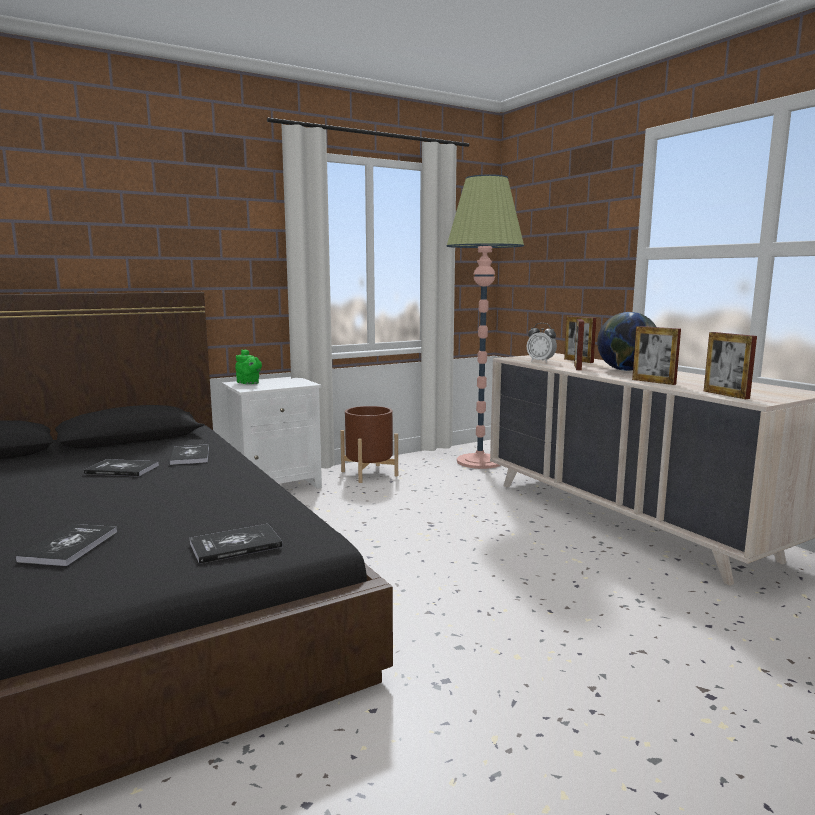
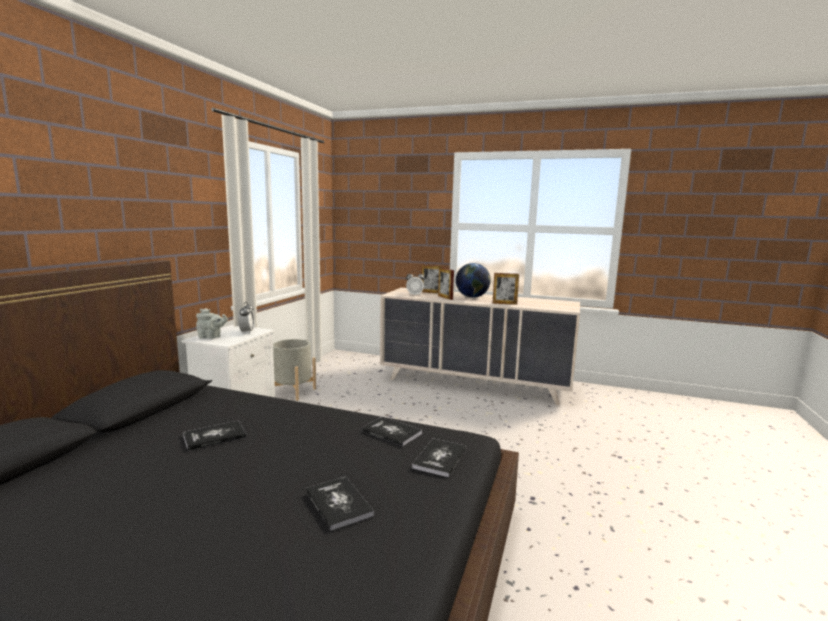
camera: 40 degrees left, 0 degrees up
book [169,444,209,465] -> book moved to [361,417,422,446]
green teapot [235,349,262,384] -> grey teapot [196,308,228,339]
brown planter [340,406,398,483] -> grey planter [273,339,316,401]
floor lamp [446,174,524,469] -> none
picture frame [704,332,757,399] -> none
none -> alarm clock [238,302,255,334]

